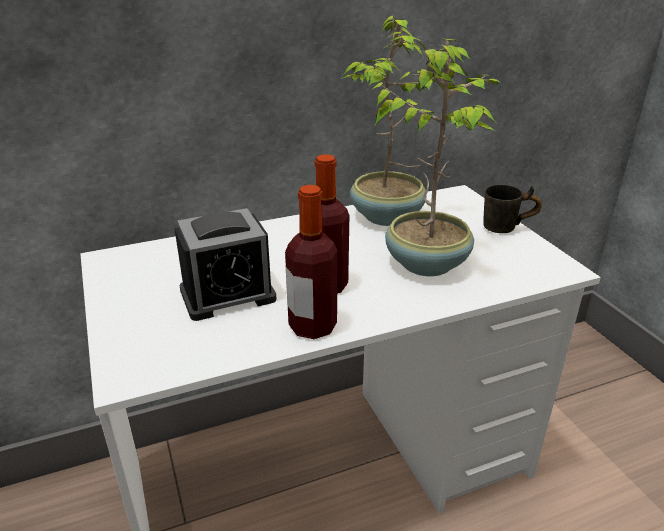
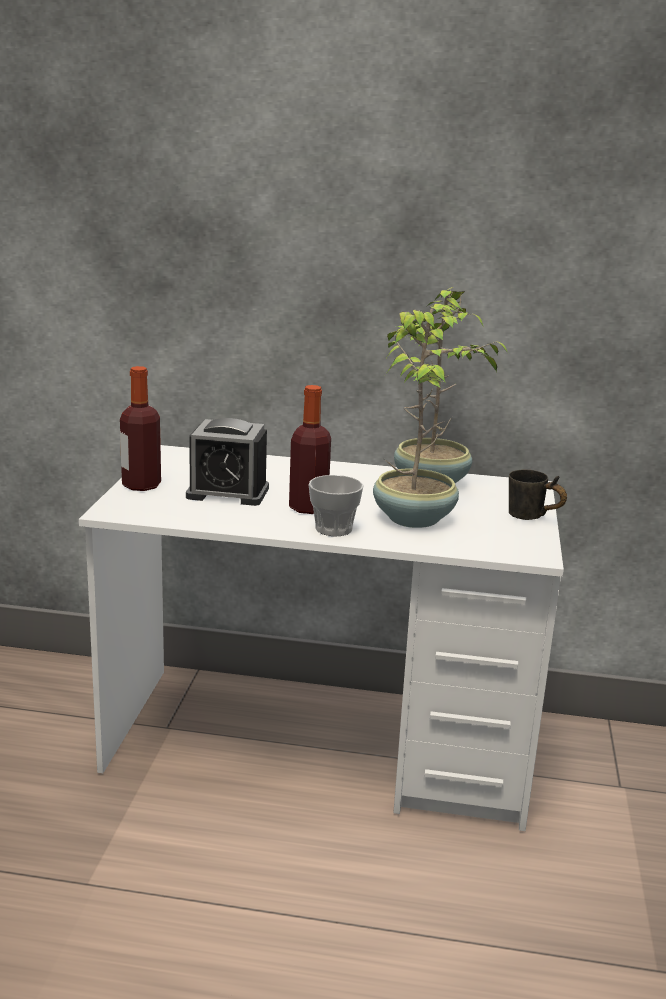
camera: 30 degrees right, 10 degrees down
bottle [285,185,337,339] -> bottle moved to [120,366,161,491]
none -> cup [308,475,364,537]

